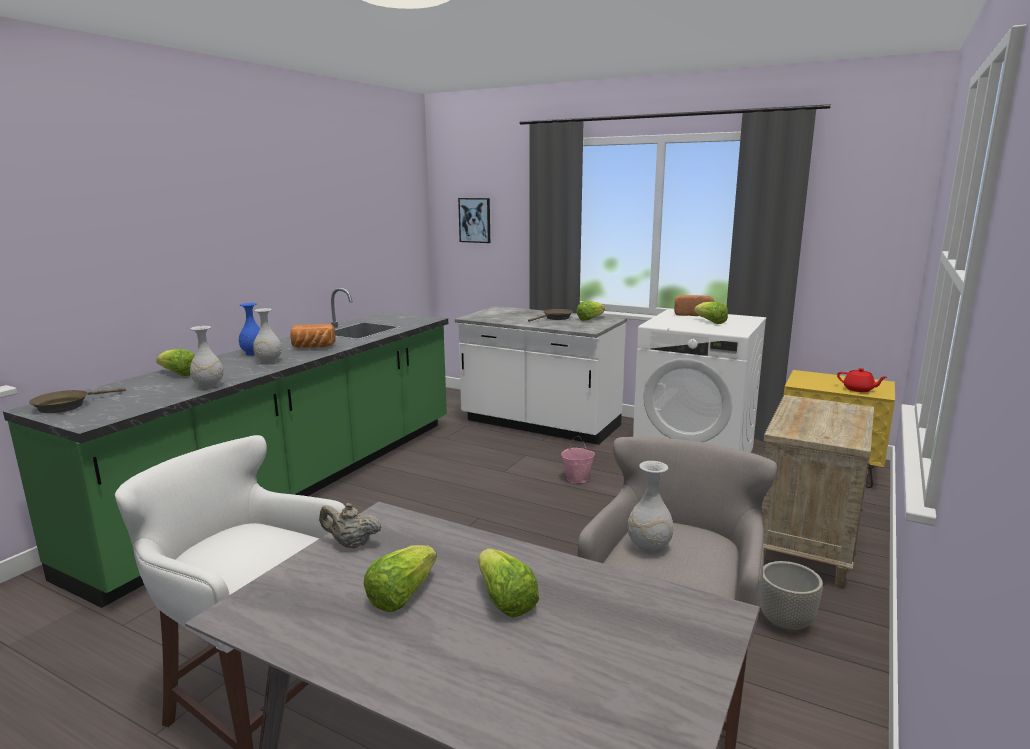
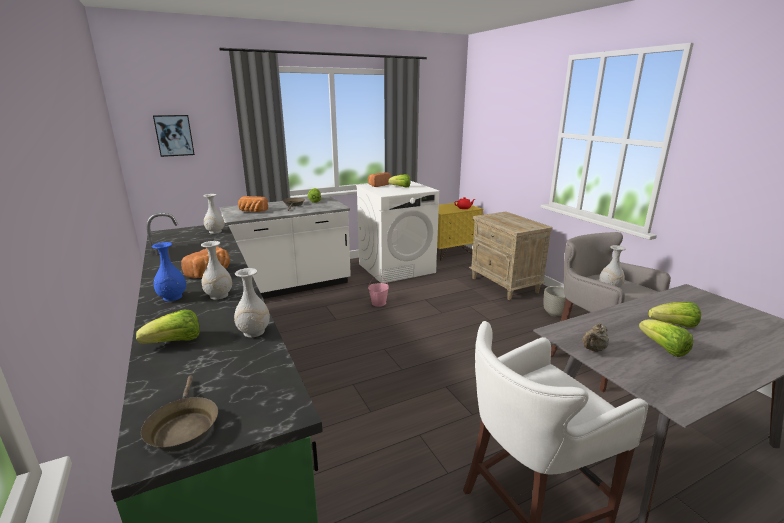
camera: 55 degrees left, 5 degrees up
none -> white vase [203,194,225,234]
none -> bread [238,196,268,212]

